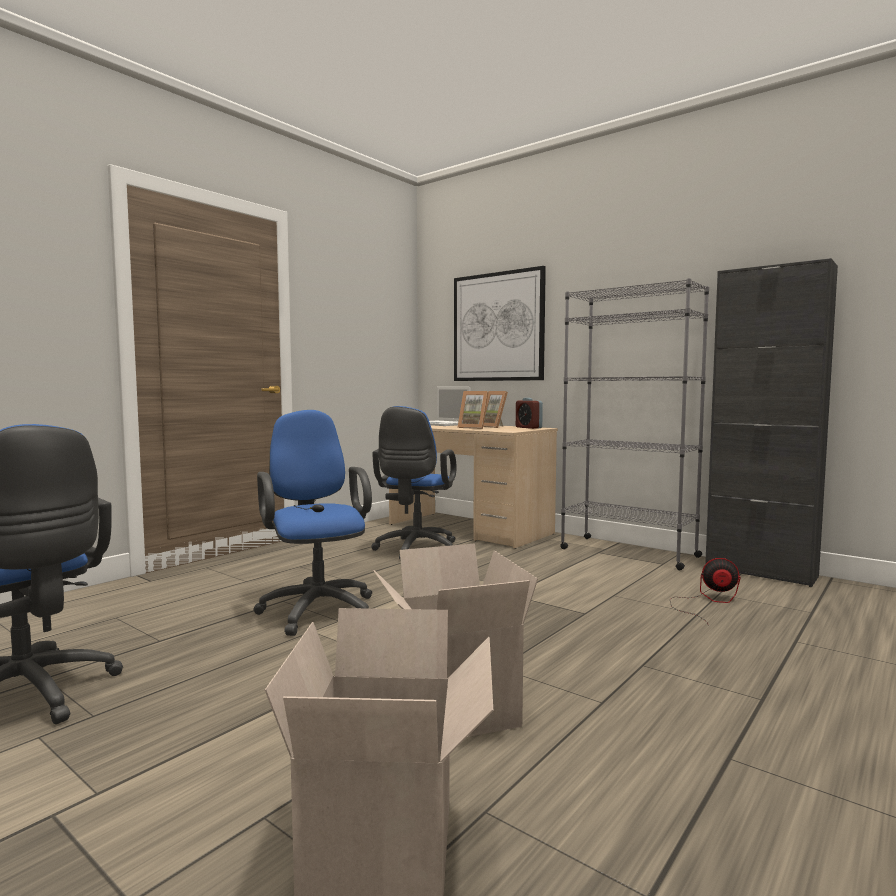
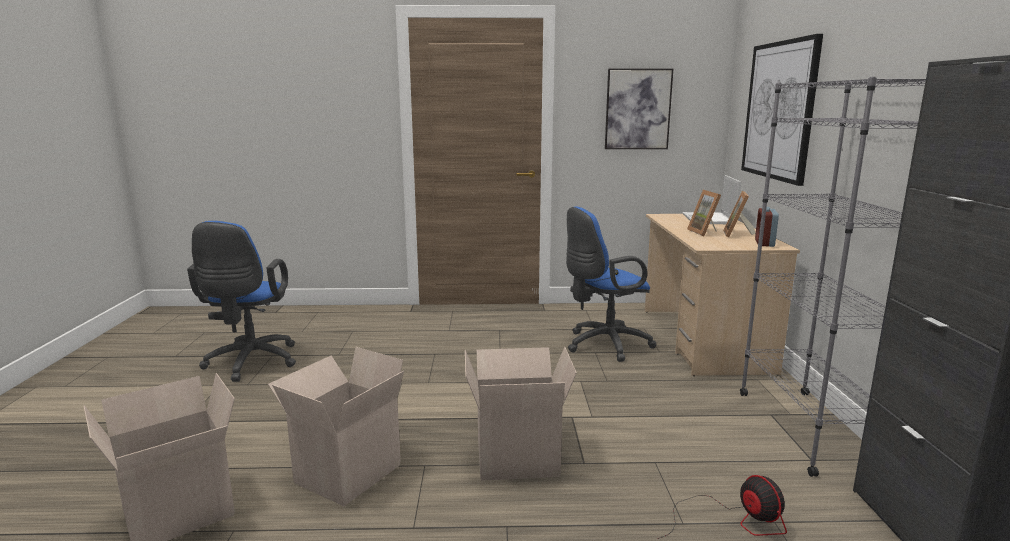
camera: 50 degrees right, 10 degrees up
blue office chair [253,410,372,636] -> none
none -> cardboard box [465,346,577,481]
none -> picture [605,68,673,149]

